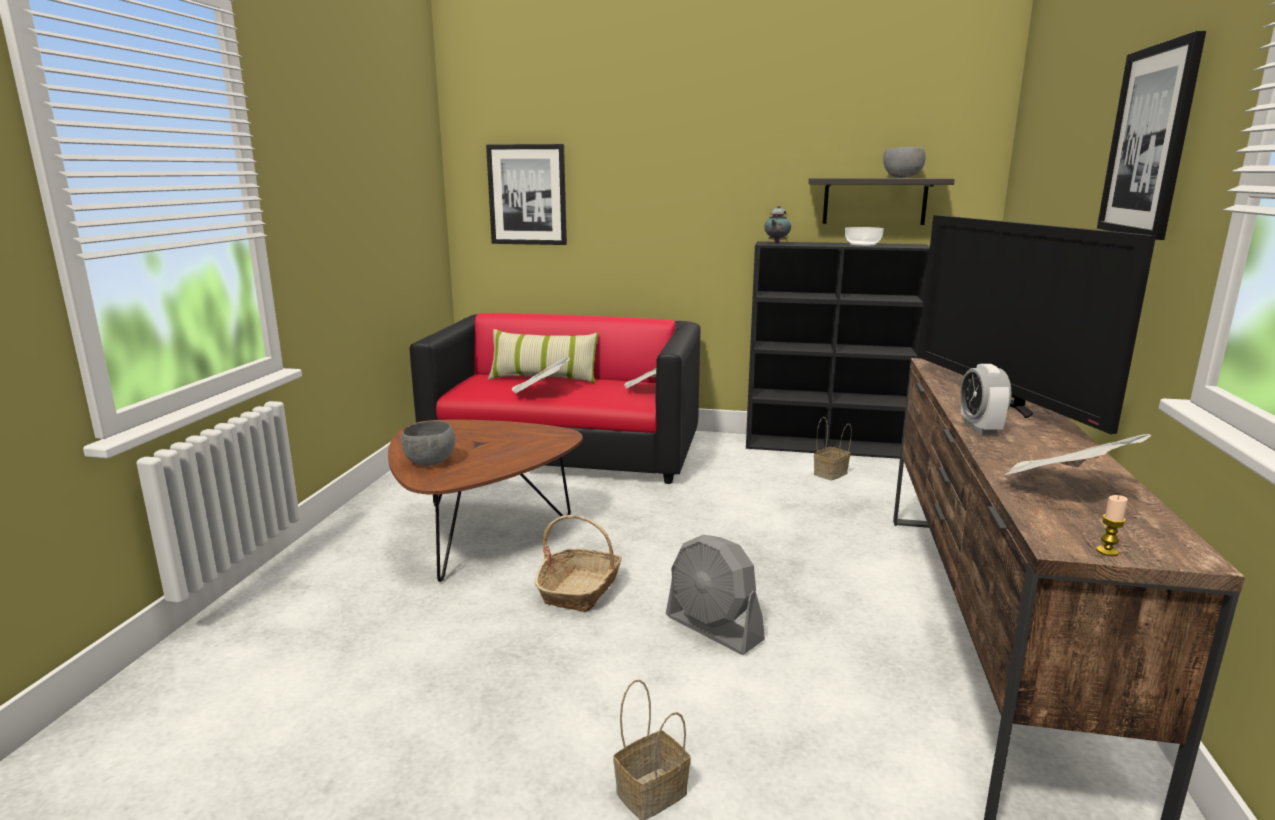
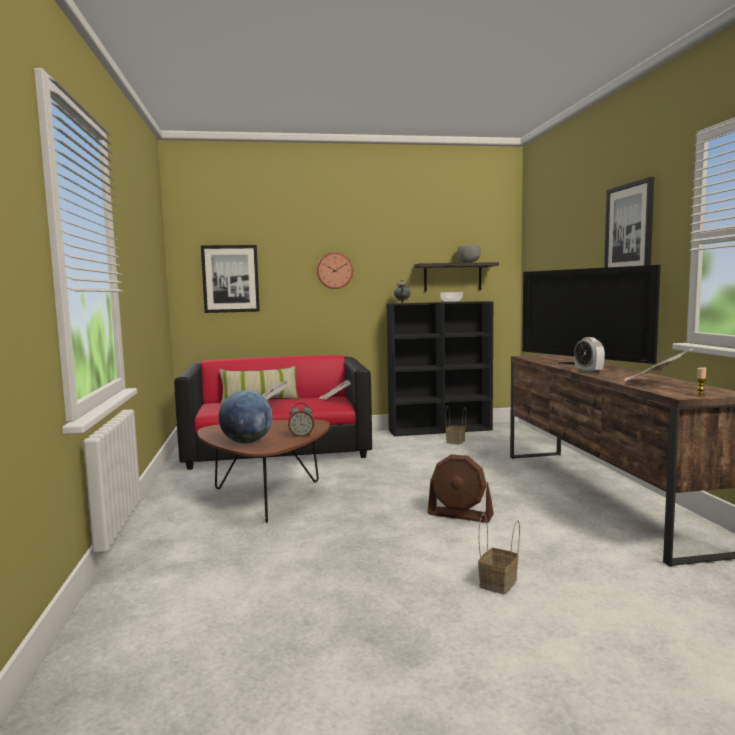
camera: 20 degrees left, 10 degrees down
grey bowl [401,421,455,466] -> globe [218,390,272,443]
basket [535,515,622,612] -> none
grey fan [666,535,765,655] -> brown fan [427,454,494,523]
none -> alarm clock [288,403,314,437]
none -> wall clock [317,252,353,289]

